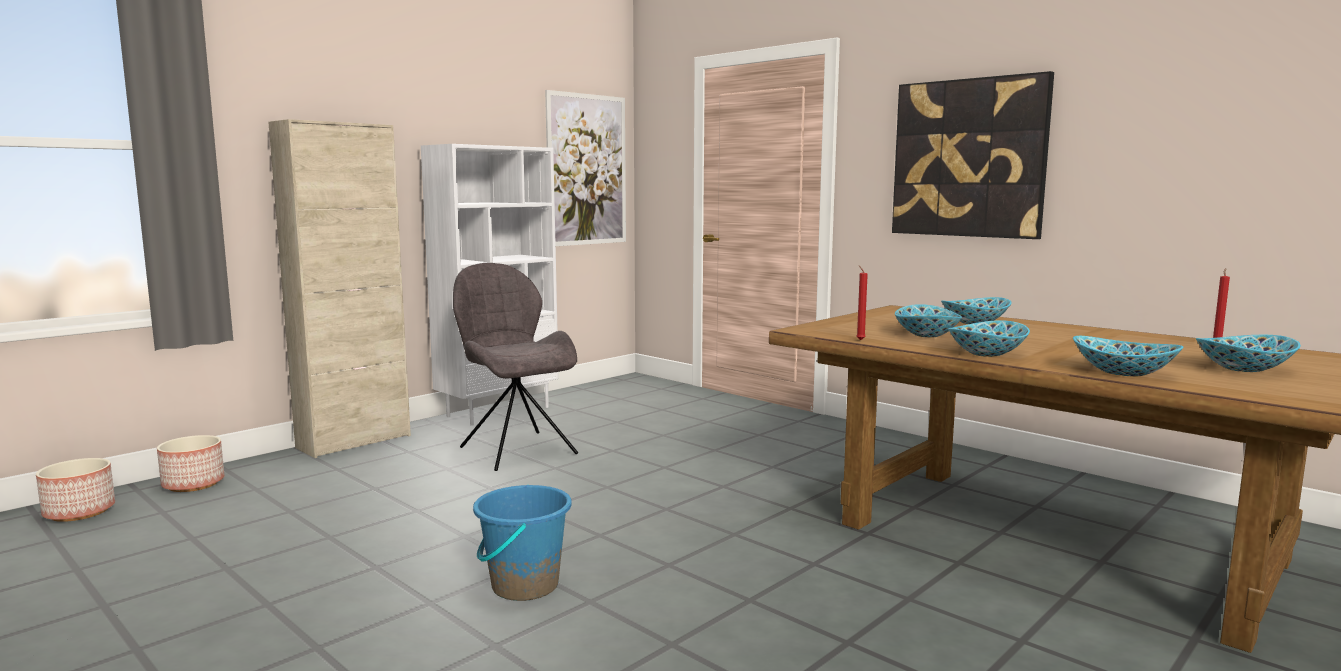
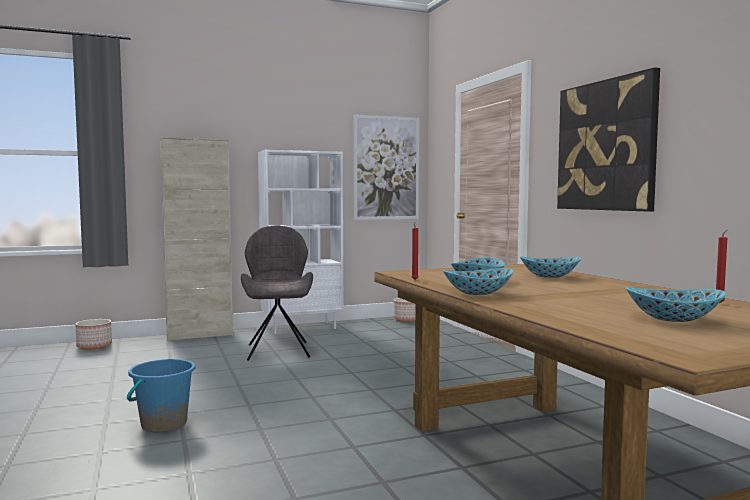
camera: 25 degrees right, 5 degrees down
planter [36,458,115,522] -> planter moved to [393,298,415,322]
bowl [1073,336,1183,376] -> none

